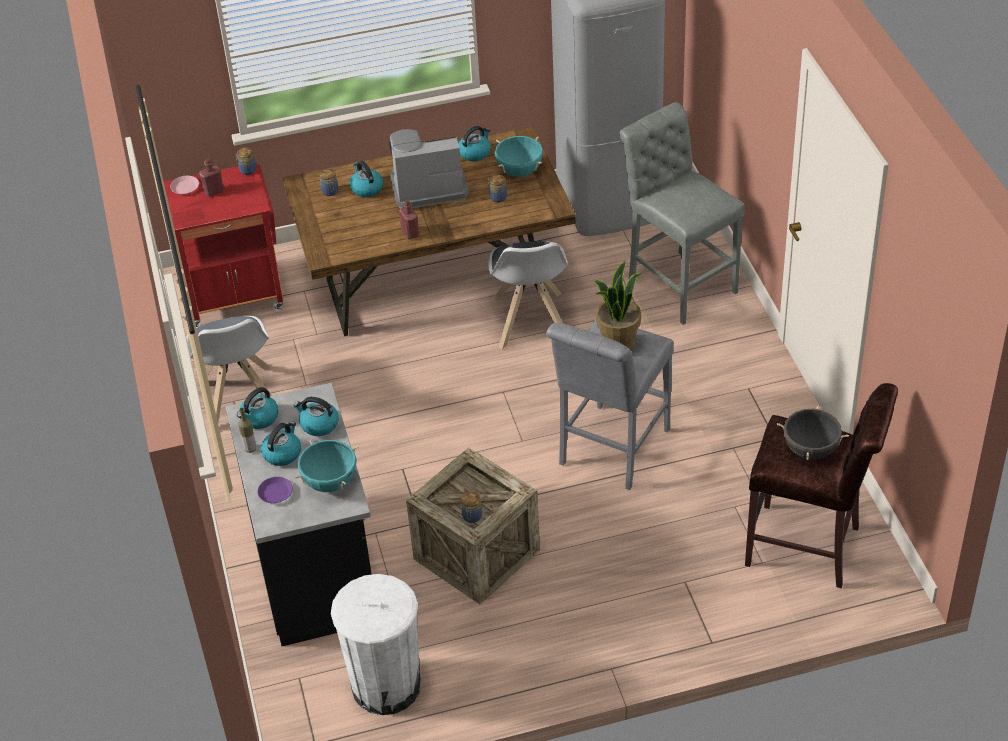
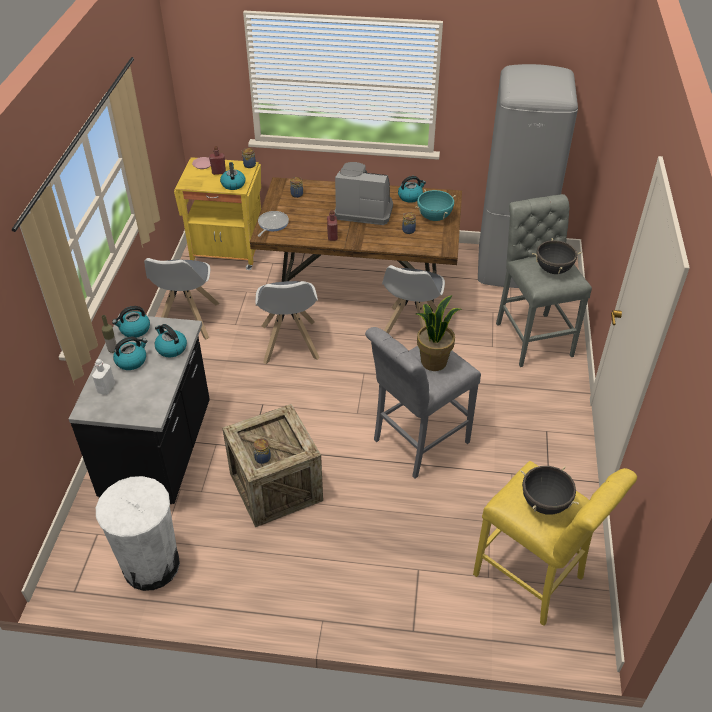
camera: 20 degrees right, 0 degrees up
red cart [164,162,284,327] -> yellow cart [174,157,261,270]
purple plate [258,477,293,503] -> white bottle [92,359,115,395]
turquoise cooking pot [295,440,359,492] -> none
kettle [349,161,383,197] -> kettle moved to [220,162,245,190]
brown stool [745,383,898,588] -> yellow stool [473,461,637,626]
none -> chair [255,281,320,364]
none -> frying pan [258,211,289,237]
none -> black cooking pot [532,238,582,274]

